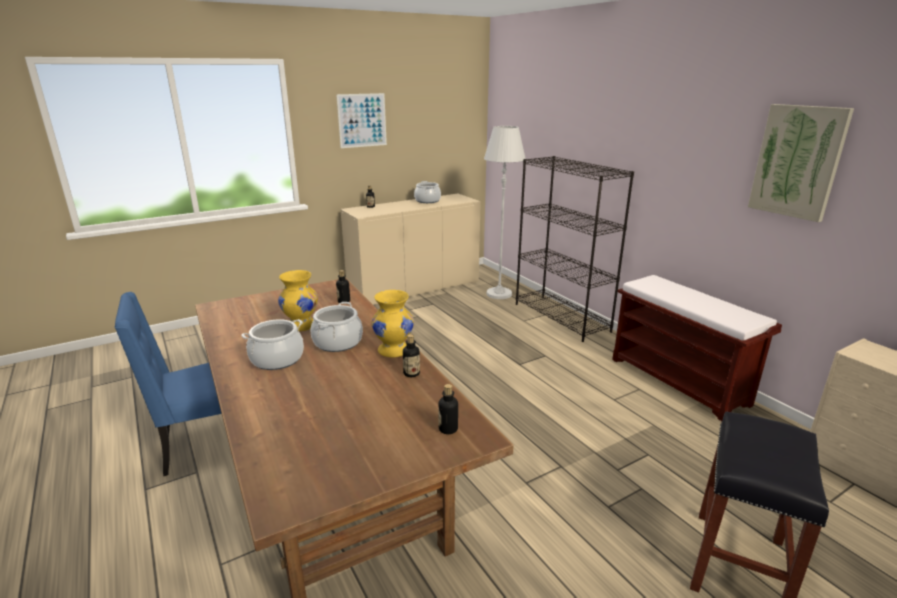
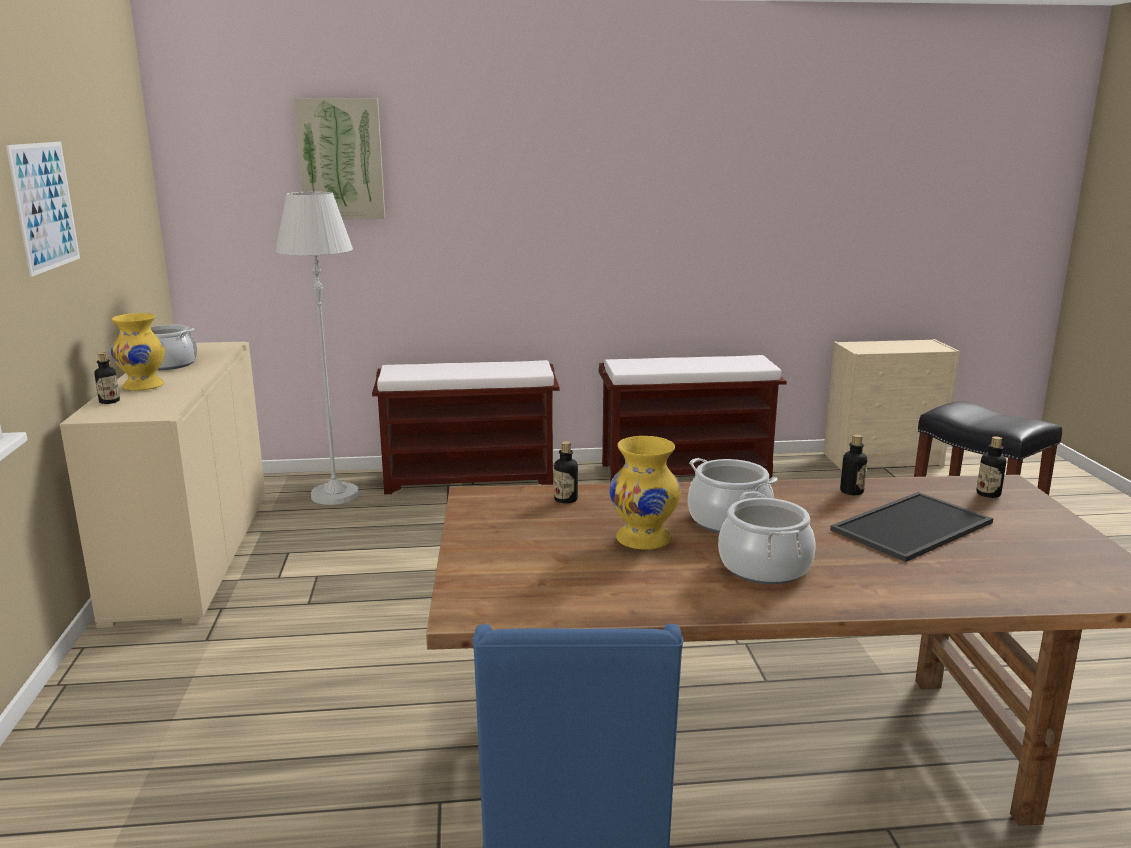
camera: 65 degrees left, 5 degrees down
yellow vase [371,290,414,357] -> yellow vase moved to [111,313,165,391]
black bookcase [516,156,634,342] -> brown bench [372,360,559,494]
picture [748,104,854,222] -> picture moved to [294,98,385,220]
none -> tray [830,492,993,562]

